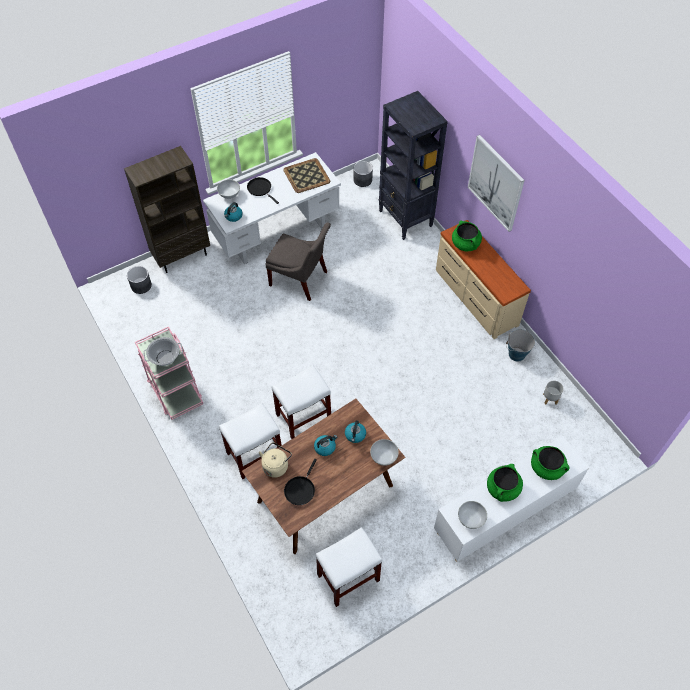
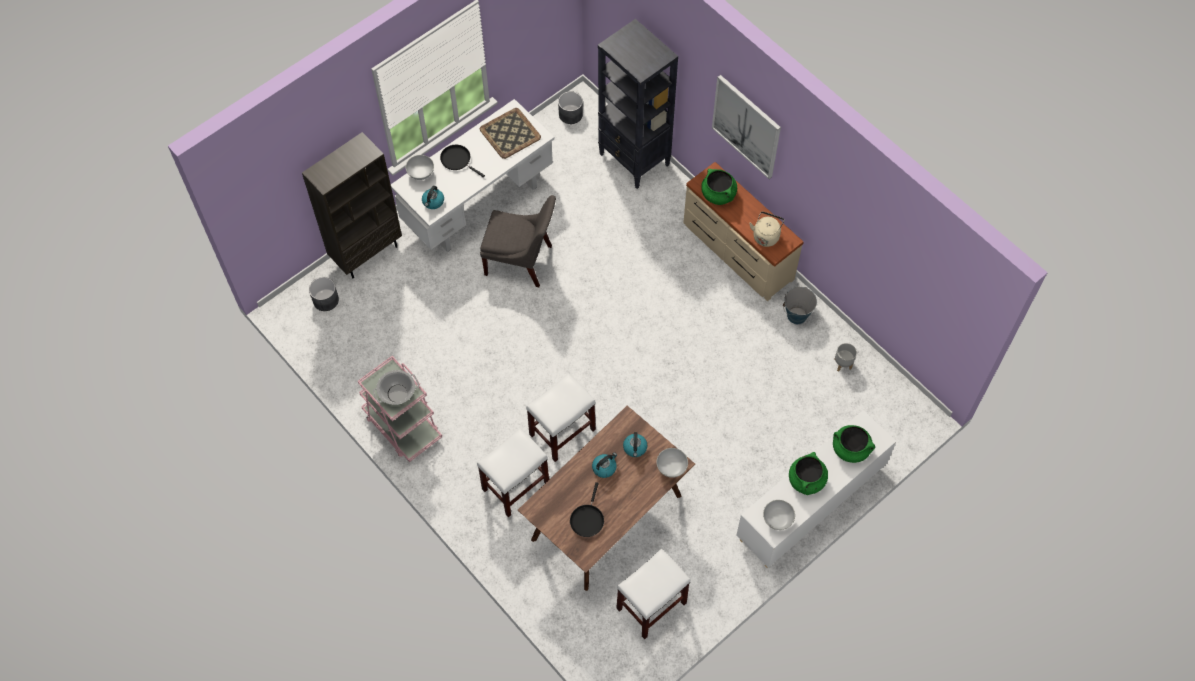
camera: 10 degrees left, 5 degrees up
beige kettle [259,442,292,478] -> beige kettle moved to [749,211,784,247]

